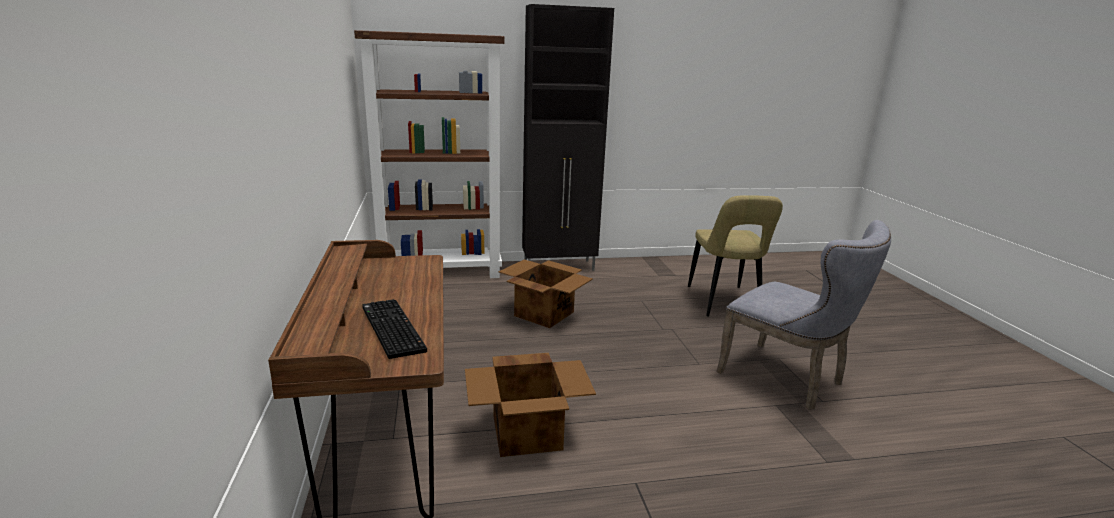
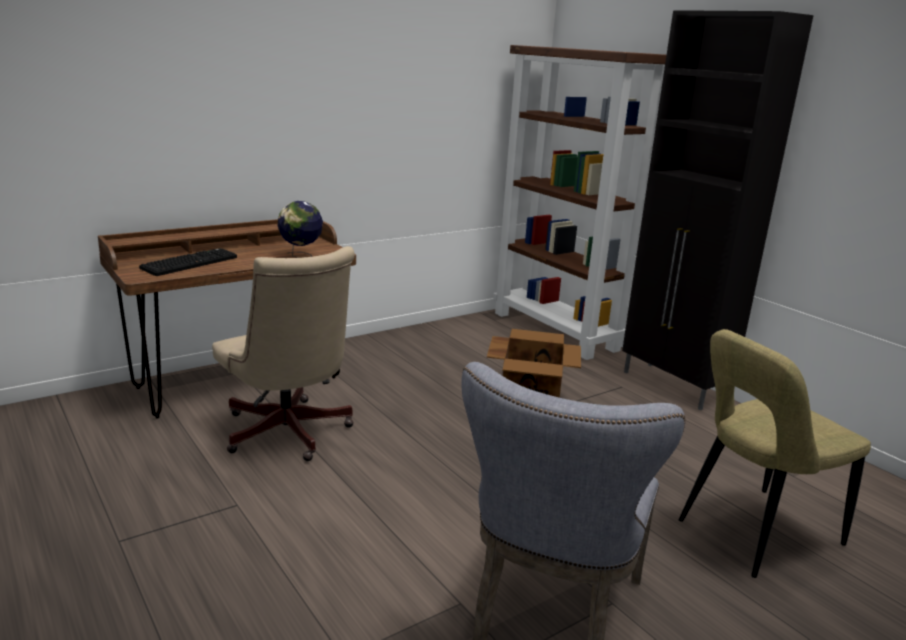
camera: 65 degrees right, 0 degrees up
cardboard box [465,353,596,457] -> beige office chair [212,246,355,461]
none -> globe [278,201,323,258]

